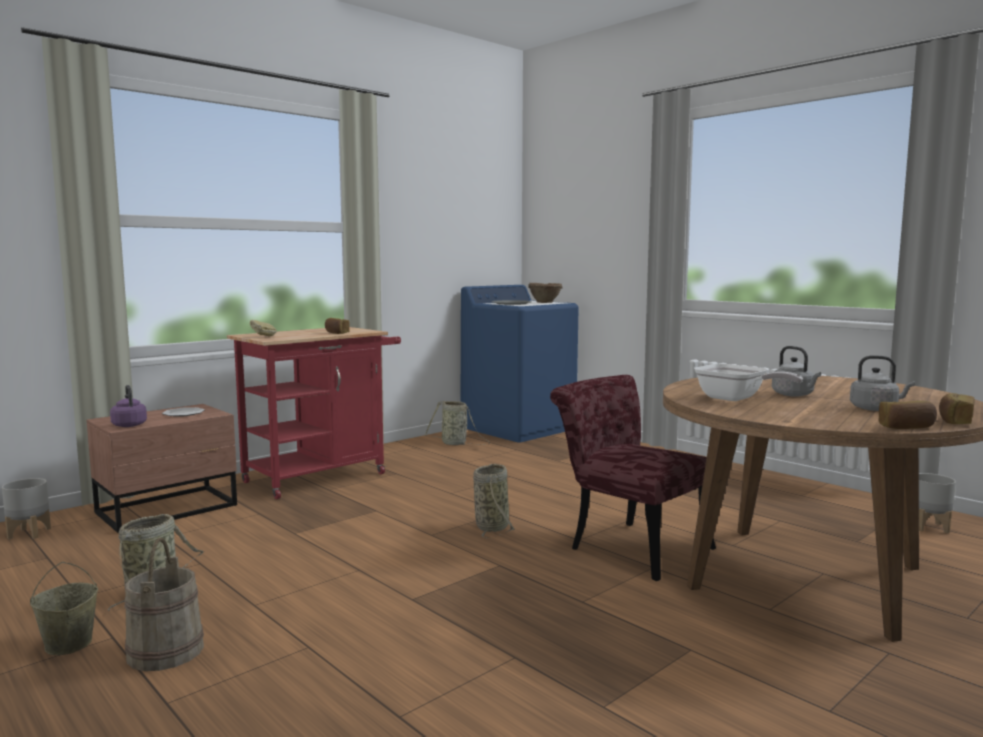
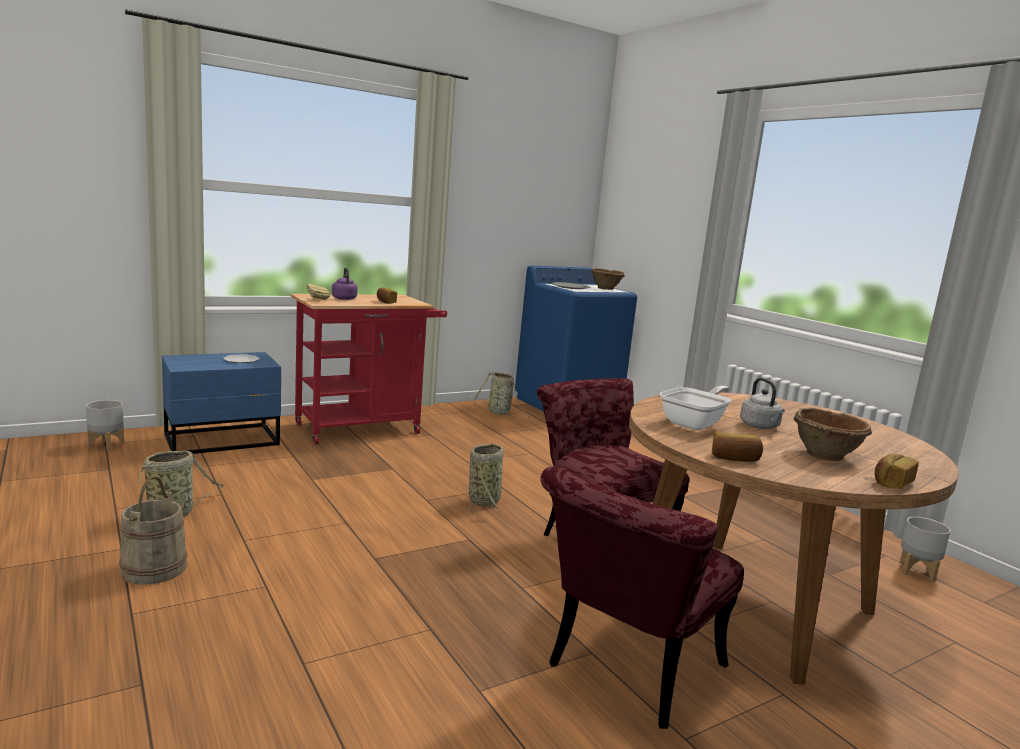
camera: 10 degrees right, 5 degrees up
beige bucket [30,562,98,655] -> none
brown nightstand [86,404,237,533] -> blue nightstand [162,352,281,454]
purple kettle [110,385,147,427] -> purple kettle moved to [332,267,358,300]
frying pan [694,364,803,401] -> frying pan turned 105 degrees counterclockwise [660,386,731,430]
grey kettle [850,355,915,411] -> brown bowl [794,408,872,461]
bread [879,401,937,429] -> bread moved to [712,431,763,462]
none -> red chair [540,466,744,729]

